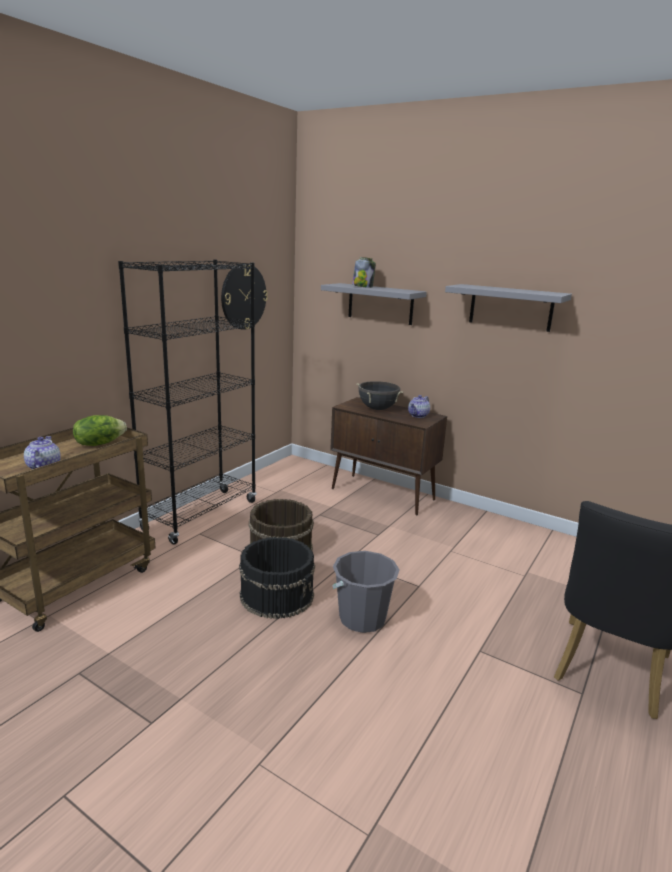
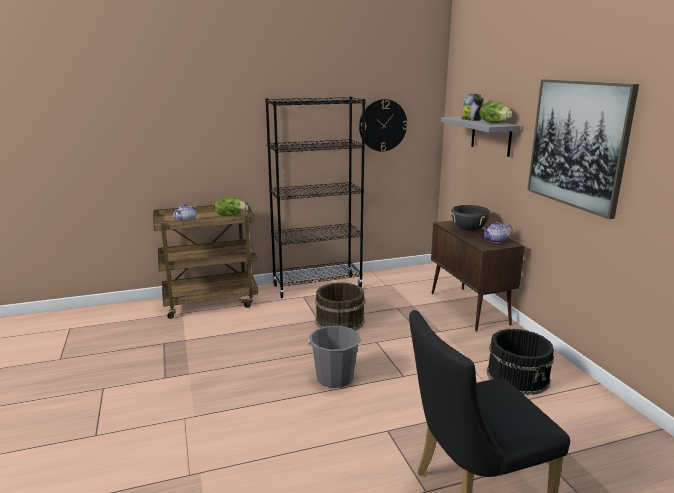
camera: 40 degrees right, 0 degrees up
black bucket [239,537,315,619] -> black bucket moved to [486,329,554,395]
grey shelf [445,284,572,332] -> picture [527,79,639,219]
none -> lettuce [479,102,512,123]

